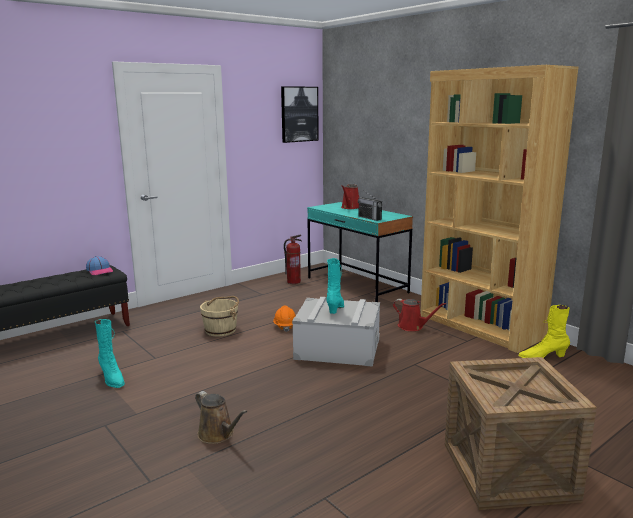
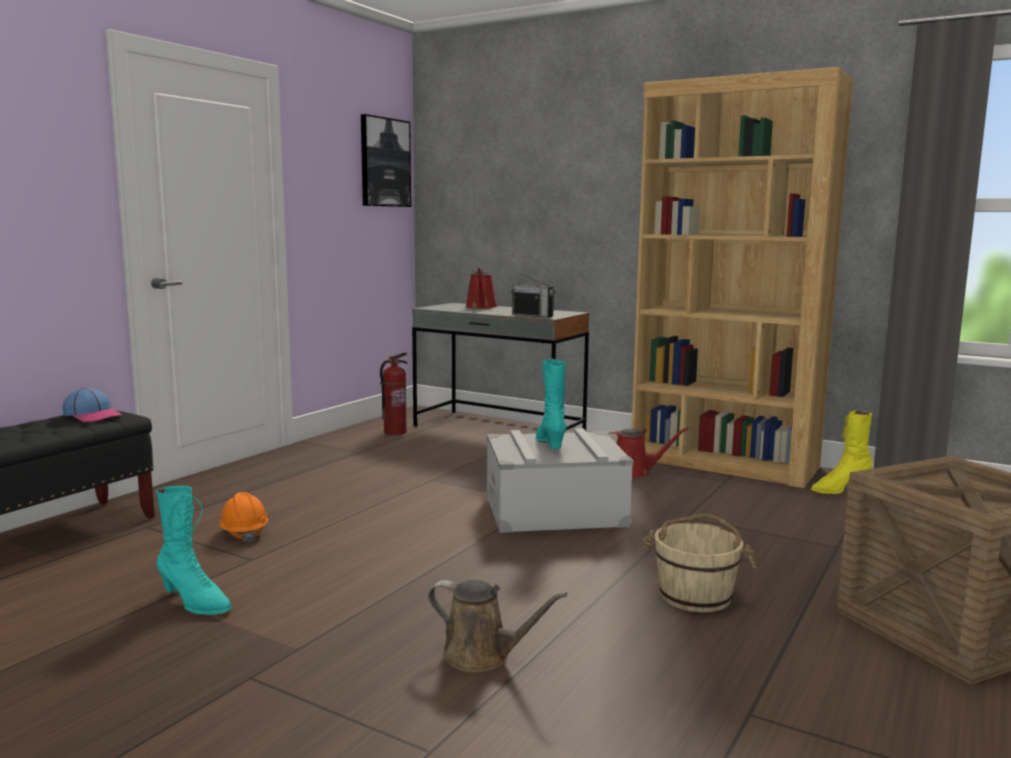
camera: 20 degrees left, 5 degrees down
beige bucket [200,296,239,337] -> beige bucket moved to [643,514,757,613]
orange hard hat [273,306,296,332] -> orange hard hat moved to [219,492,268,543]
turquoise desk [307,202,413,302] -> grey desk [412,303,590,431]

